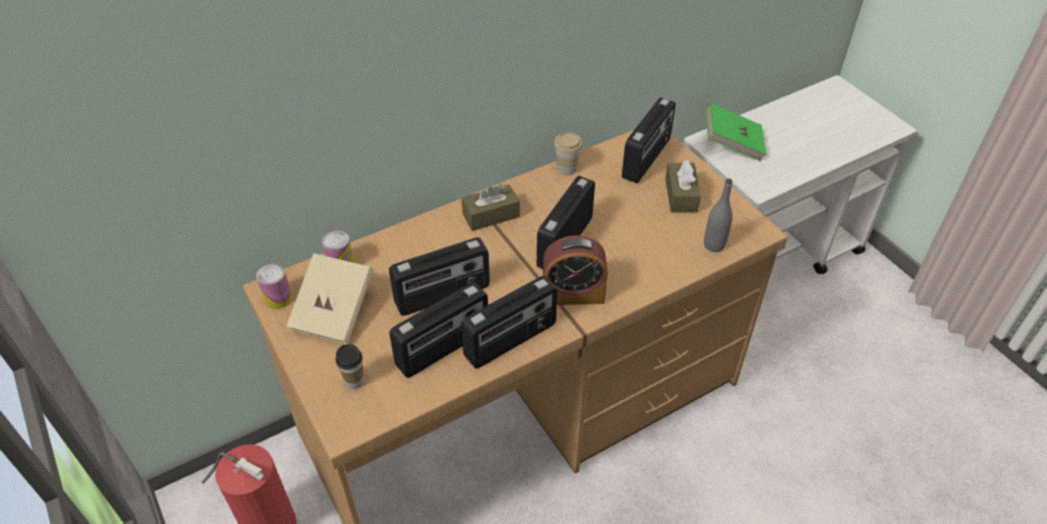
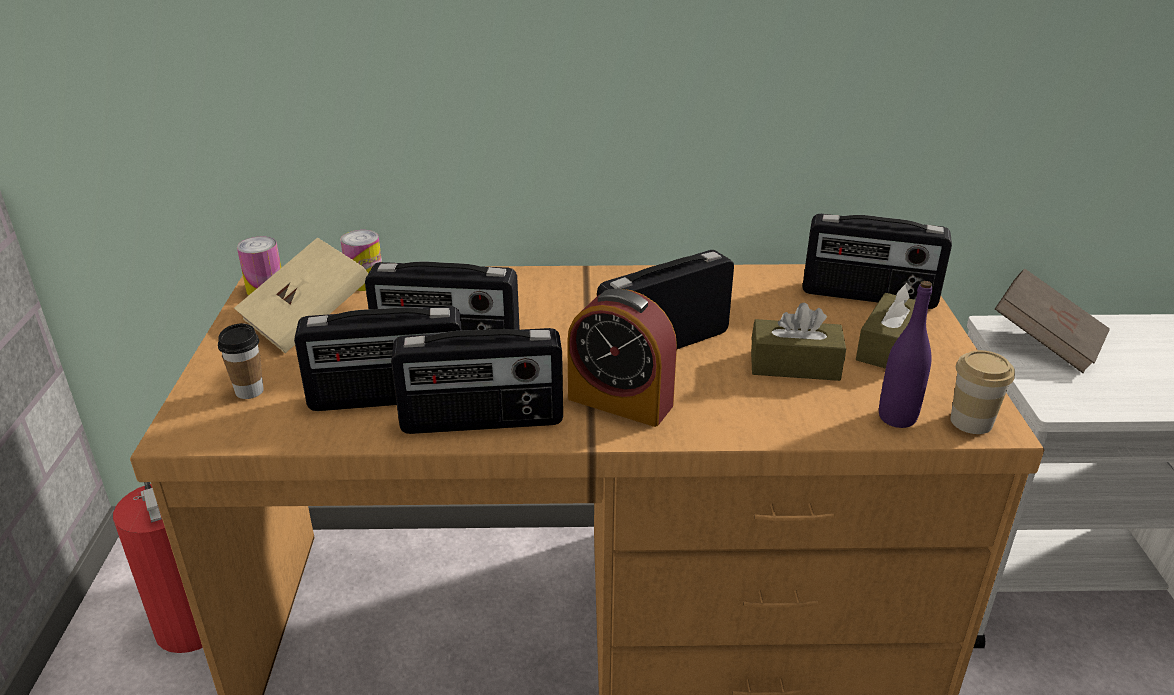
camera: 30 degrees right, 15 degrees down
brown tissue box [462,184,520,231] -> brown tissue box moved to [751,303,846,381]
cup [554,132,583,175] -> cup moved to [950,350,1015,434]
radio [622,97,676,183] -> radio turned 45 degrees clockwise [803,214,952,309]
grey bottle [704,179,733,252] -> purple bottle [879,281,932,428]
green book [705,103,767,161] -> brown book [995,268,1110,373]

